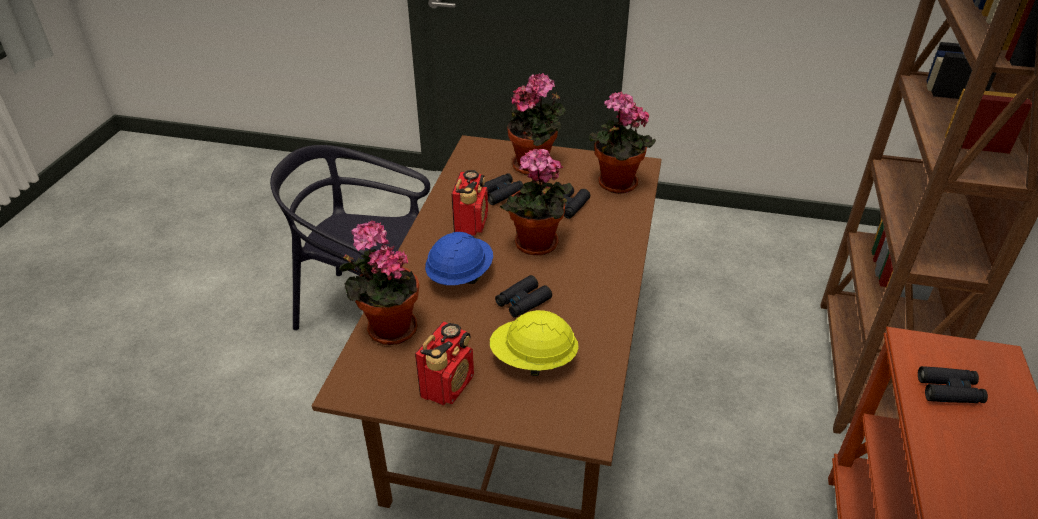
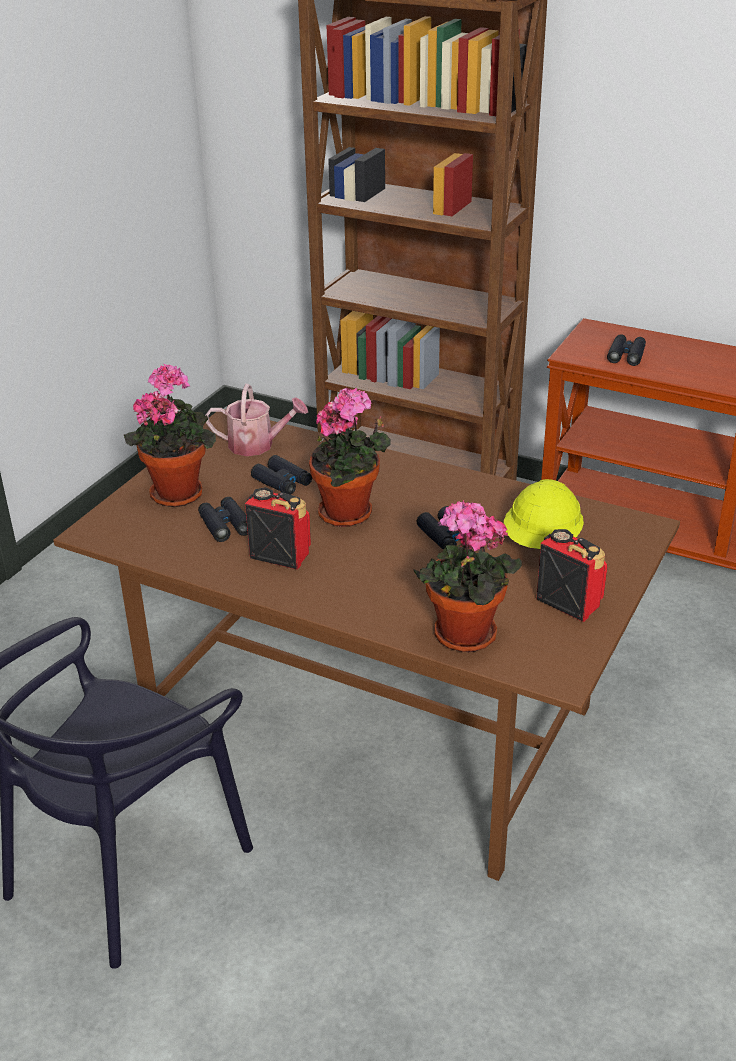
camera: 75 degrees left, 5 degrees down
blue hard hat [425,232,493,285] -> none
potted plant [589,92,656,194] -> watering can [205,384,308,456]

